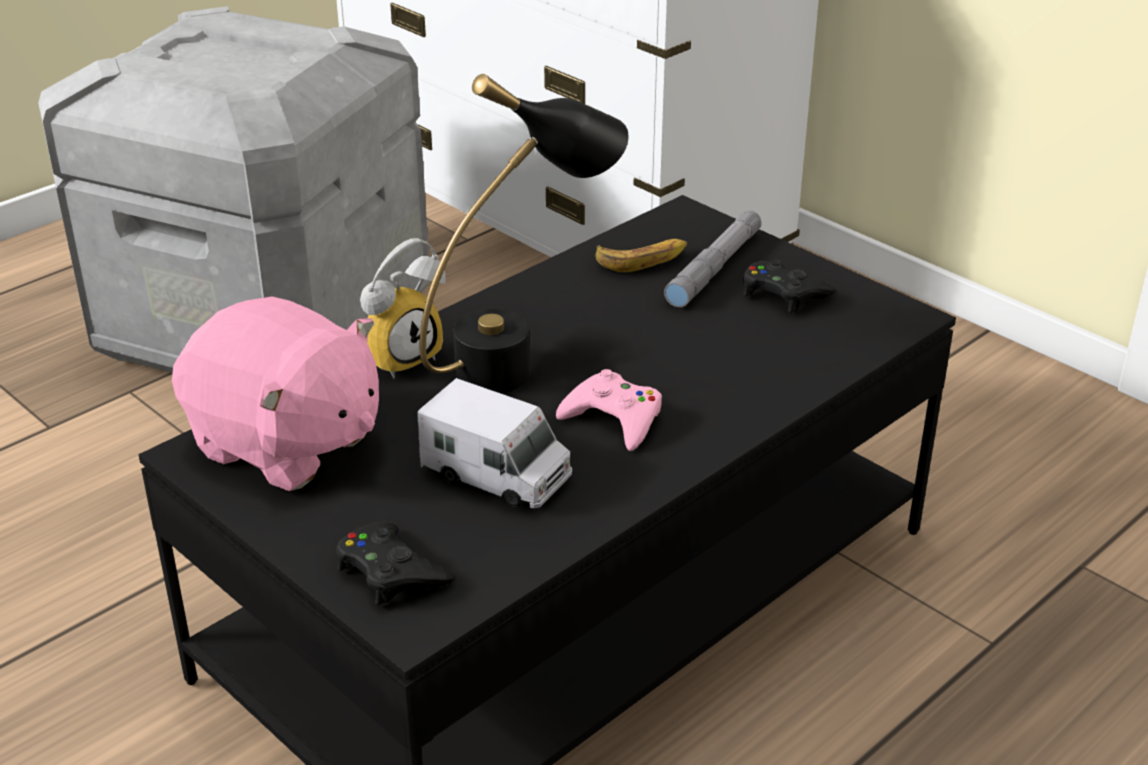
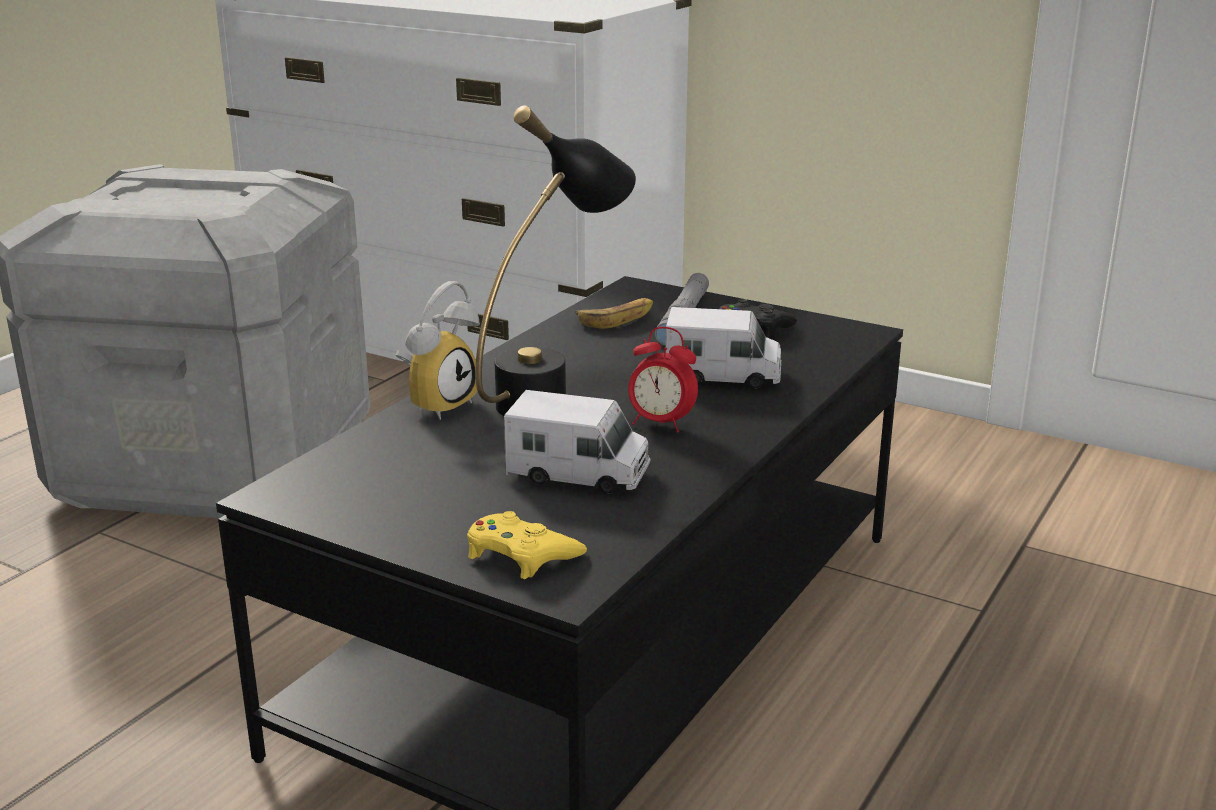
camera: 15 degrees left, 10 degrees down
pink plush toy [172,297,379,491] -> none
black game controller [336,522,456,606] -> yellow game controller [467,511,587,579]
pink game controller [556,369,662,451] -> alarm clock [628,327,698,433]
none -> toy truck [665,307,781,389]

